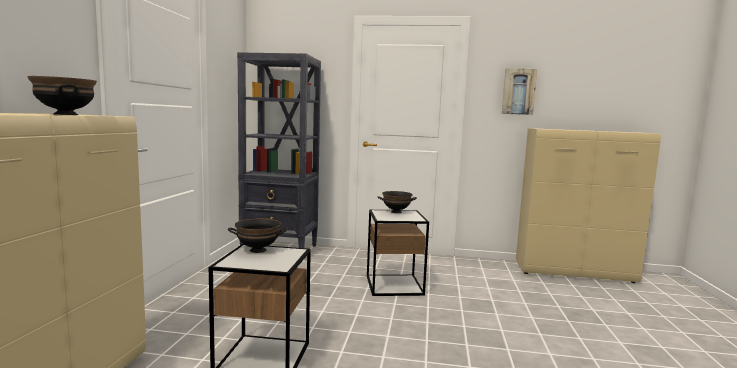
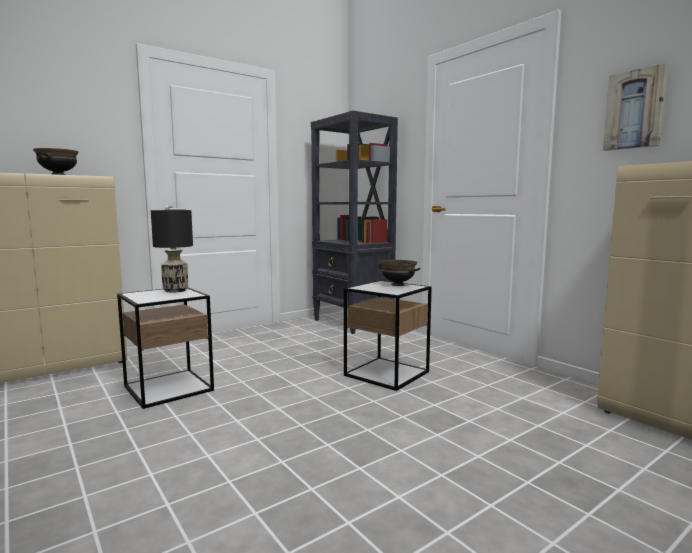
camera: 45 degrees right, 0 degrees up
black bowl [228,218,288,253] -> black table lamp [151,210,193,292]

